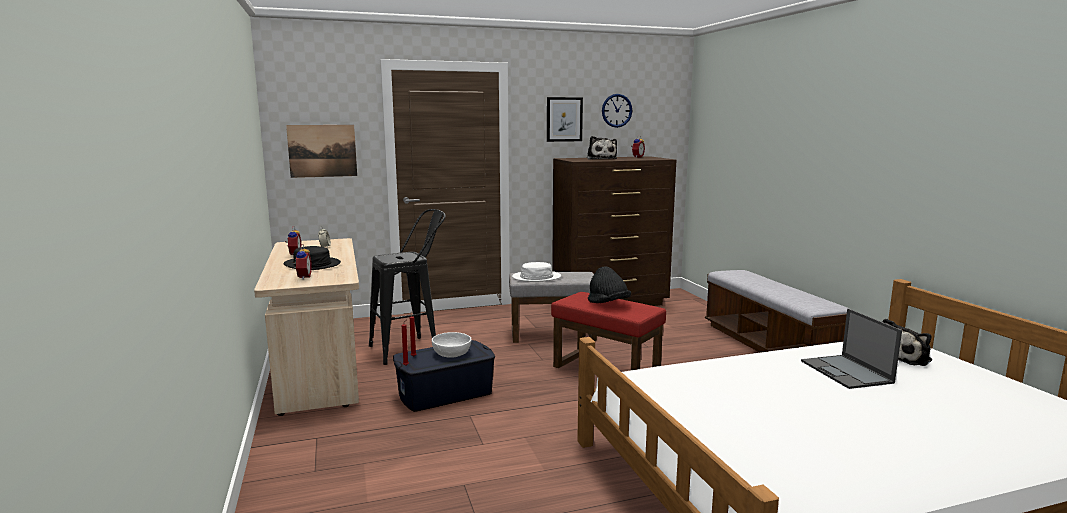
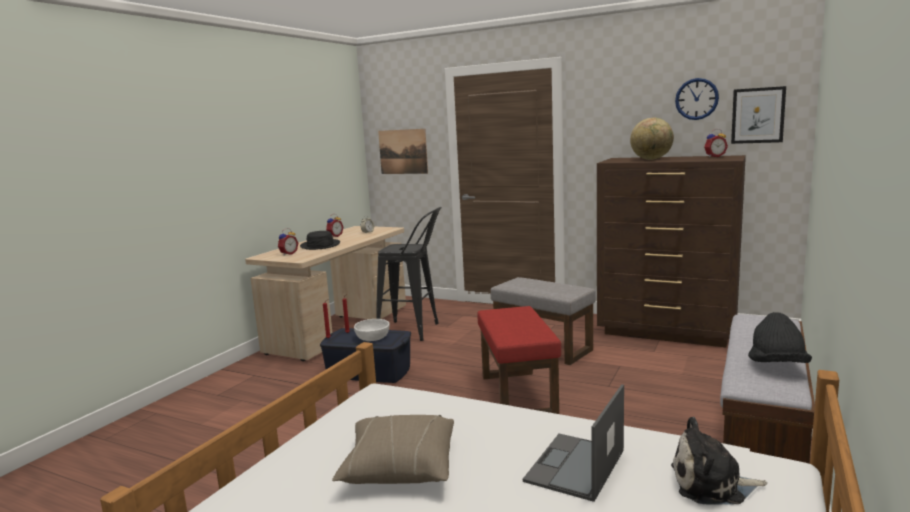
camera: 45 degrees right, 0 degrees up
white hat [512,262,561,282] -> none
picture [547,97,583,142] -> picture moved to [731,86,786,144]
plush toy [587,136,617,159] -> globe [630,117,674,160]
black hat [588,266,631,303] -> black hat moved to [748,312,812,363]
none -> beige pillow [332,415,454,484]

